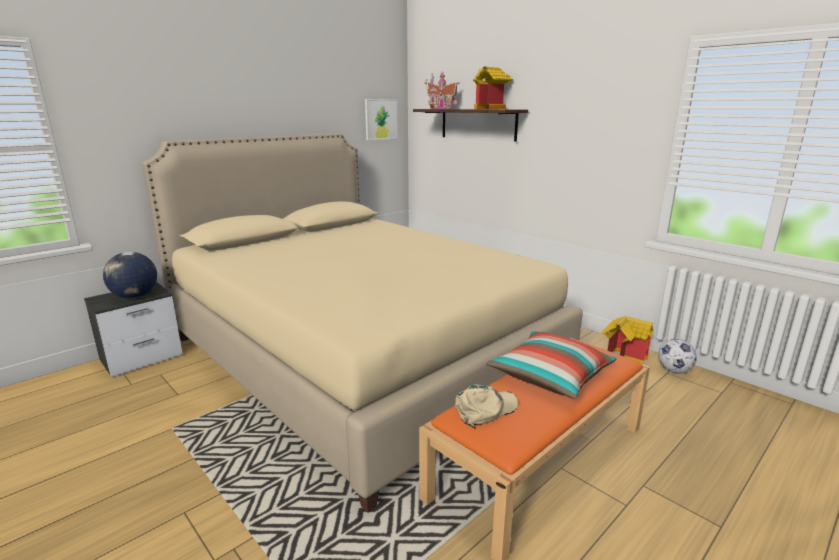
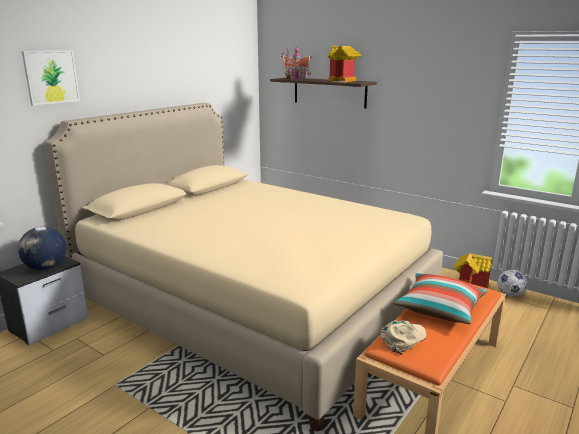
camera: 10 degrees left, 0 degrees up
picture [365,99,397,140] -> picture moved to [22,50,80,105]

